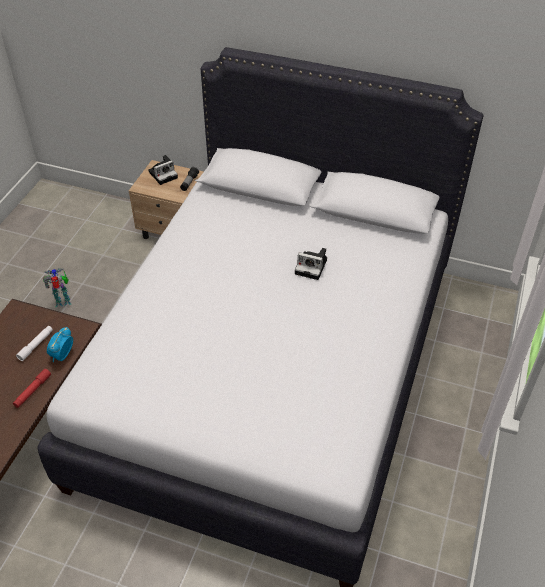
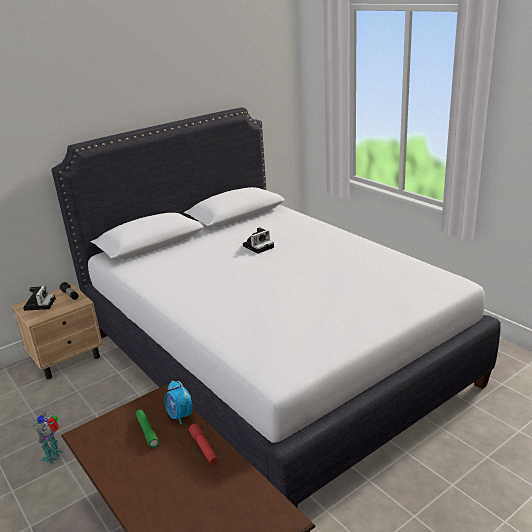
camera: 55 degrees left, 20 degrees down
white flashlight [16,326,53,361] -> green flashlight [136,409,159,448]

